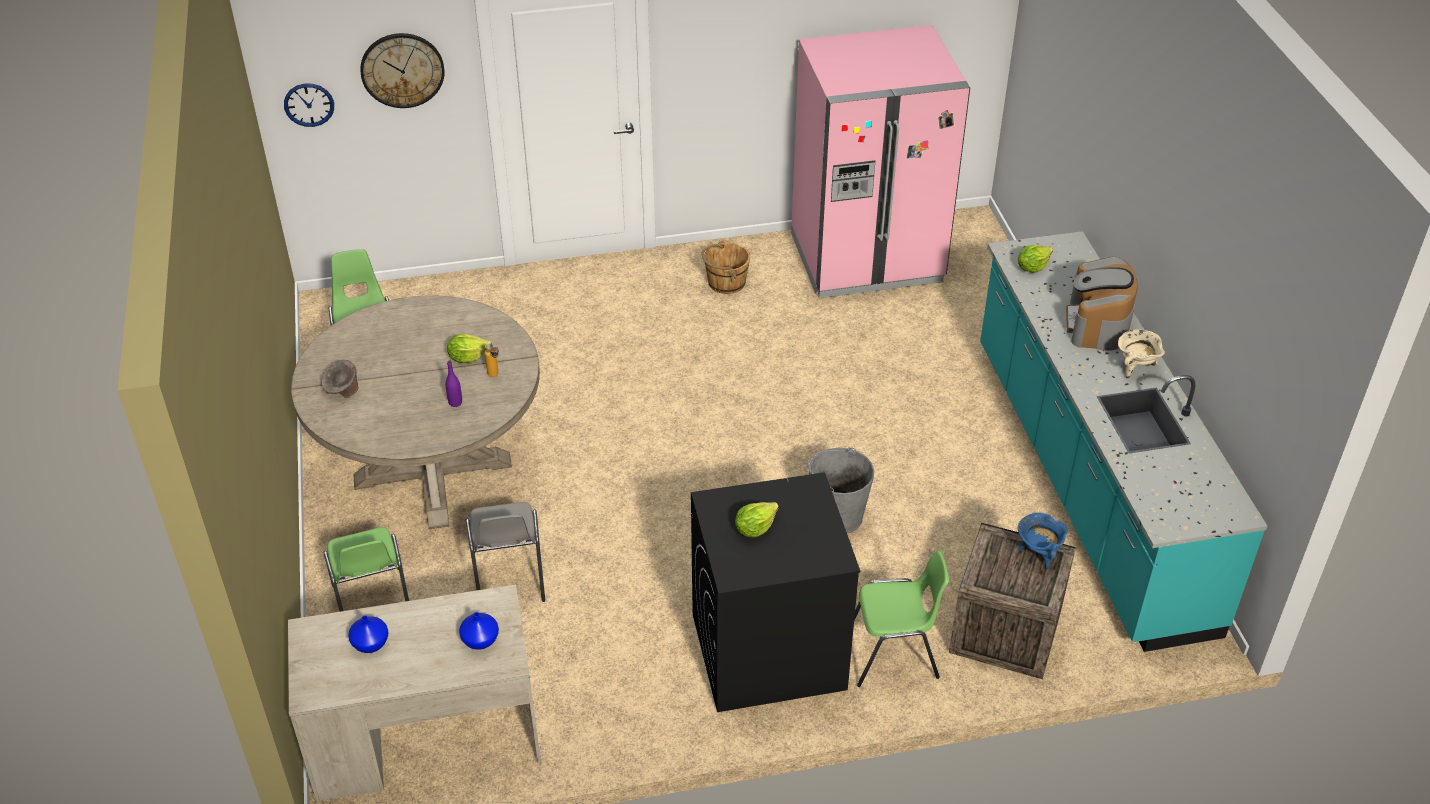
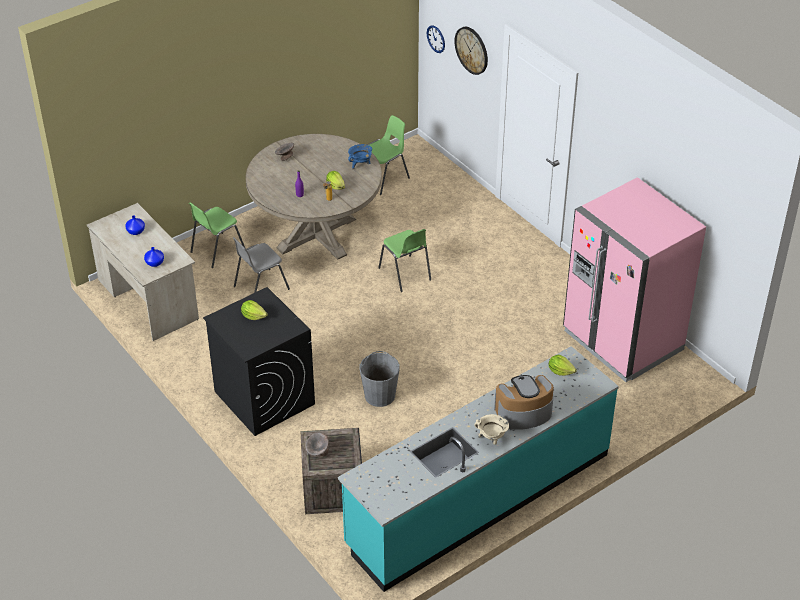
camera: 65 degrees right, 0 degrees up
brown bucket [702,241,750,294] -> none
green chair [854,550,949,687] -> green chair moved to [378,229,431,292]
blue cooking pot [1018,513,1068,569] -> blue cooking pot moved to [348,144,372,170]
none -> grey bowl [305,432,329,458]

